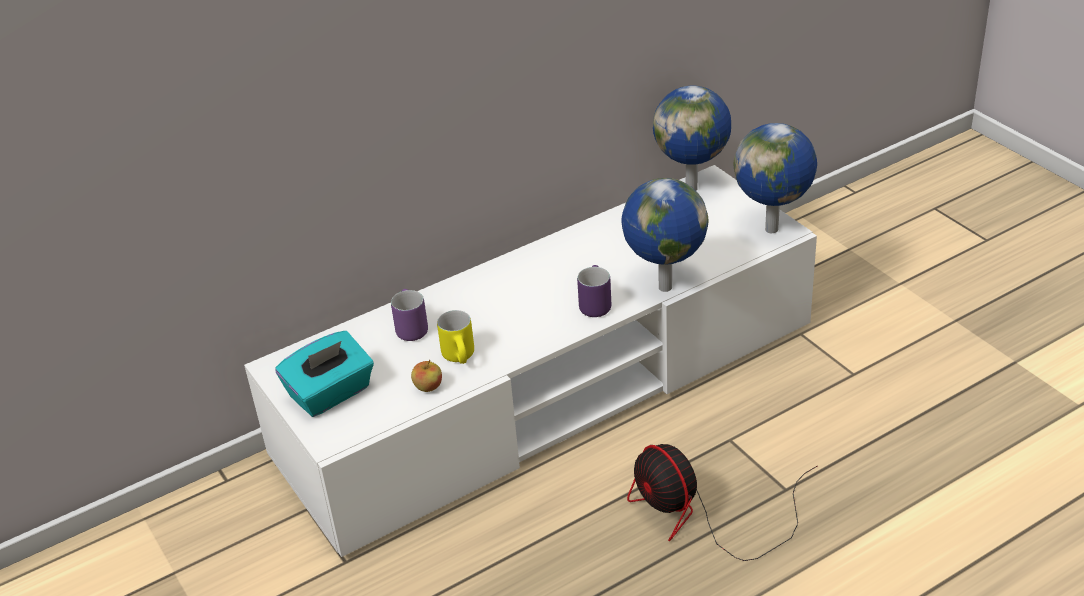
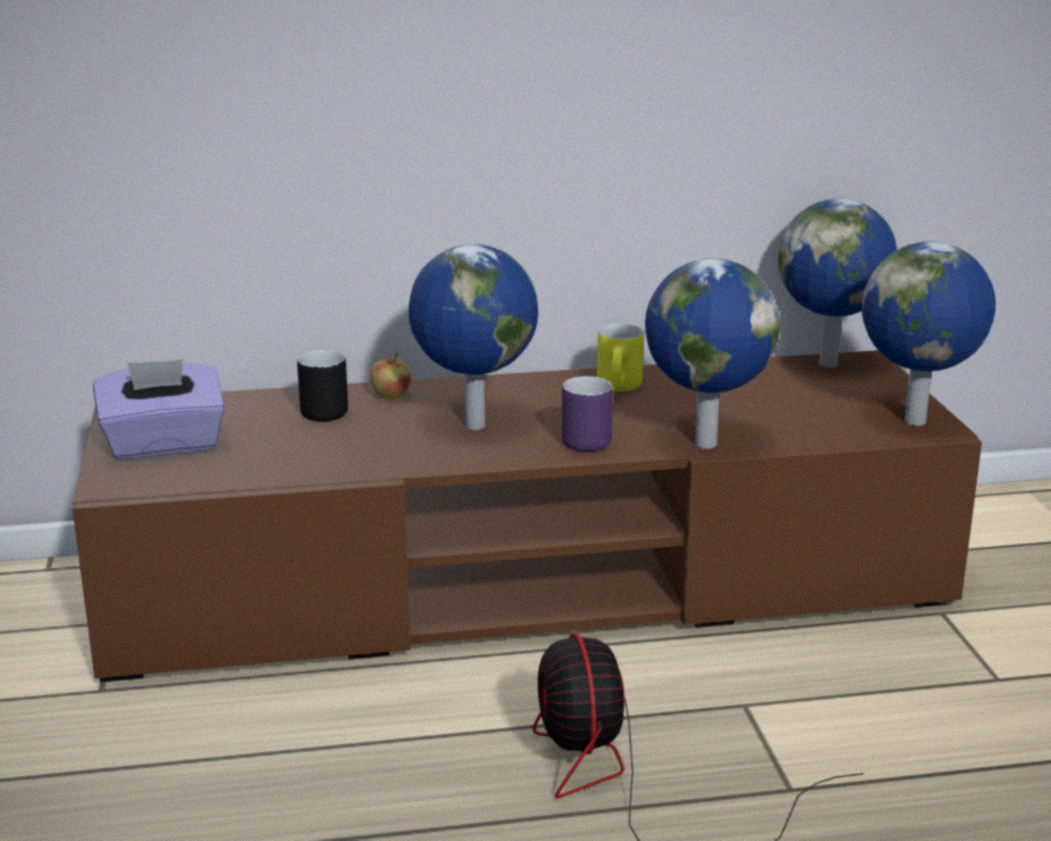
camera: 20 degrees right, 15 degrees down
white tv stand [244,165,817,557] -> brown tv stand [73,350,982,682]
turquoise tissue box [275,331,374,417] -> purple tissue box [93,359,225,459]
purple mug [391,289,428,341] -> black mug [297,350,348,421]
apple [411,360,442,392] -> apple moved to [370,352,411,399]
yellow mug [437,310,474,364] -> yellow mug moved to [597,324,644,392]
none -> globe [409,244,538,430]

